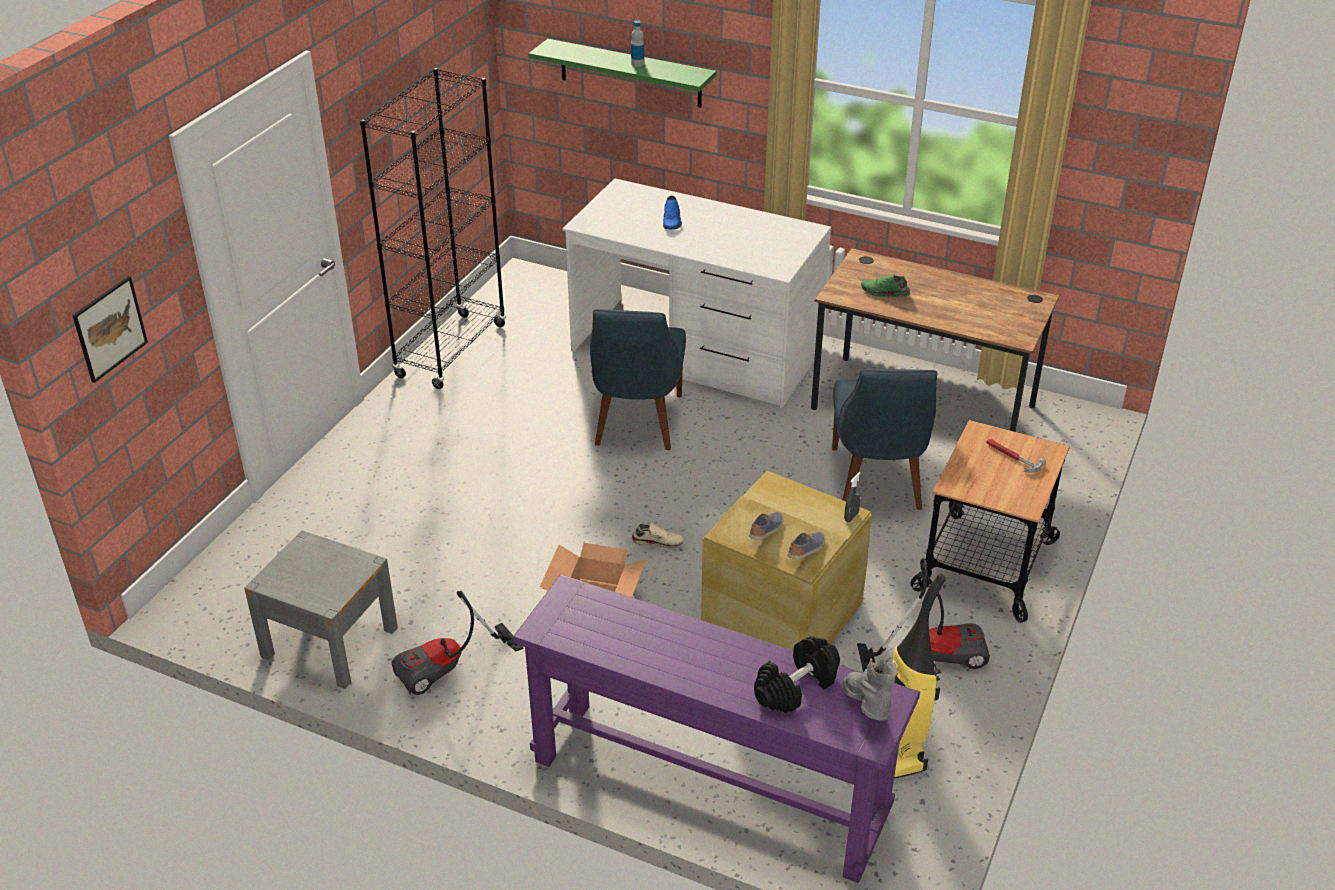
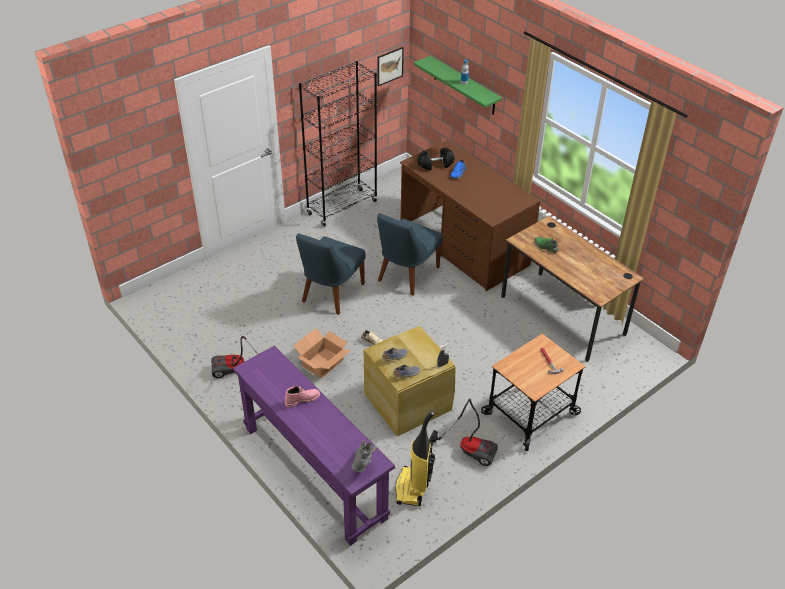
camera: 25 degrees right, 5 degrees up
picture [72,276,148,383] -> picture moved to [378,47,404,86]
grey nightstand [244,530,398,689] -> none
white desk [562,178,831,408] -> brown desk [400,140,541,291]
black dumbbell [754,636,840,713] -> black dumbbell moved to [417,147,455,170]
blue chair [832,369,937,510] -> blue chair moved to [296,233,366,315]
none -> pink boot [285,386,320,407]

